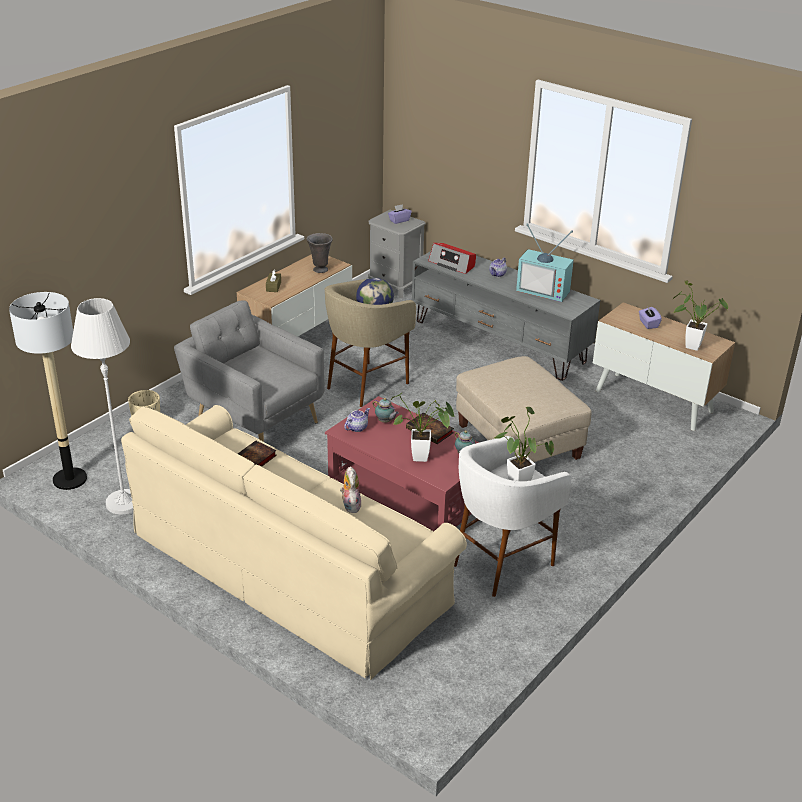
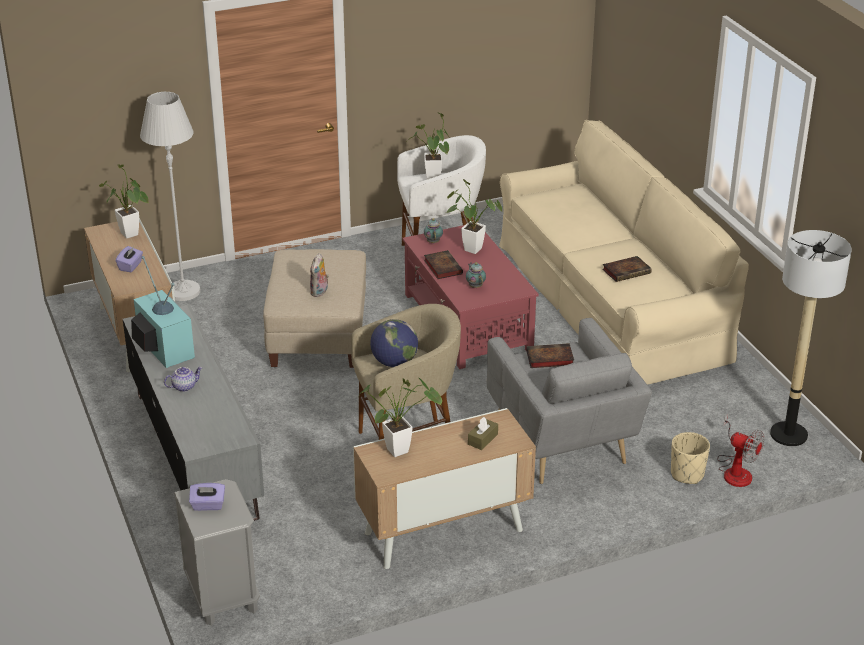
camera: 150 degrees left, 0 degrees up
white floor lamp [71,298,134,514] -> white floor lamp moved to [140,92,201,301]
grey vase [306,233,333,273] -> potted plant [359,378,442,457]
plush toy [340,466,361,513] -> plush toy moved to [310,253,329,297]
teapot [344,408,370,432] -> none
radio [428,243,476,274] -> none
none -> book [526,343,574,368]
none -> fan [717,414,764,487]

